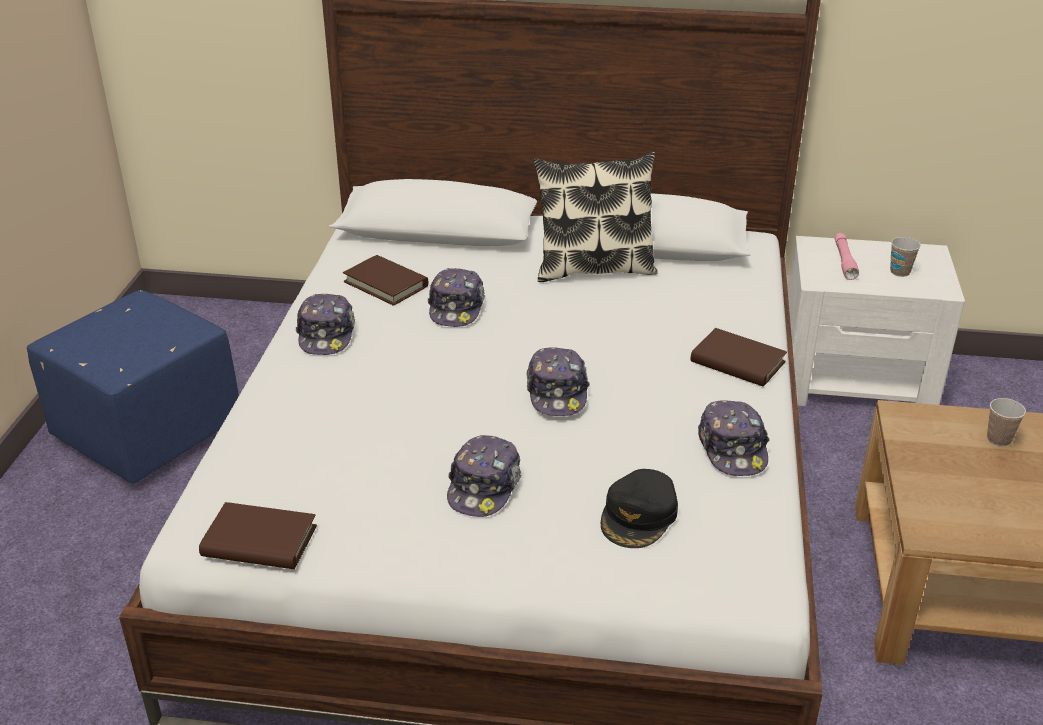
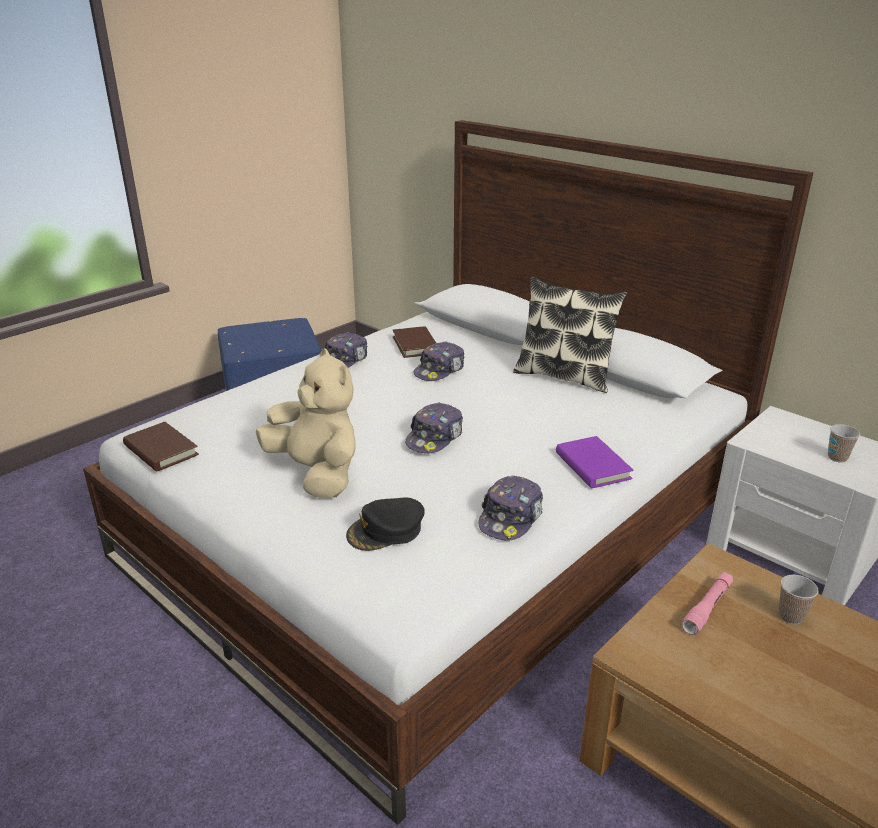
camera: 35 degrees right, 5 degrees down
cap [447,435,521,517] -> beige plush toy [256,348,355,497]
brown book [691,328,787,387] -> purple book [556,436,634,488]
pink flashlight [835,233,859,280] -> pink flashlight moved to [681,572,733,635]

